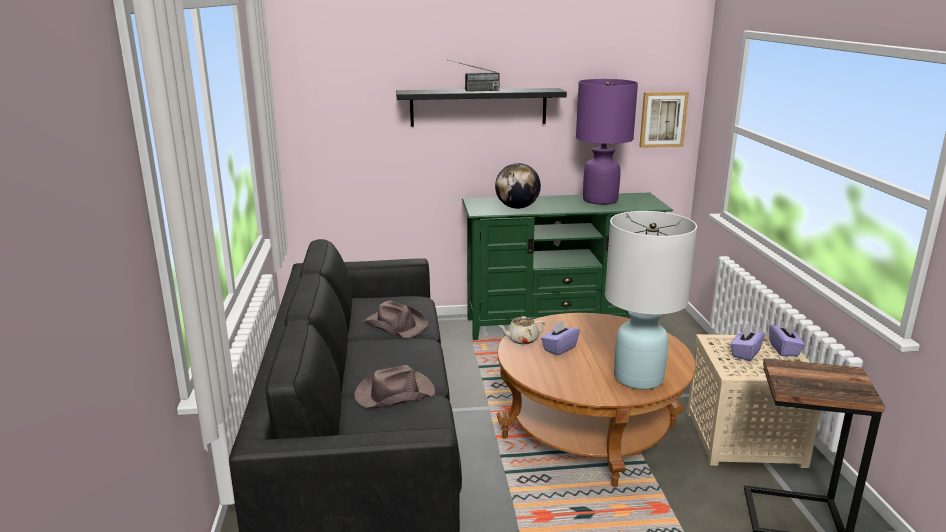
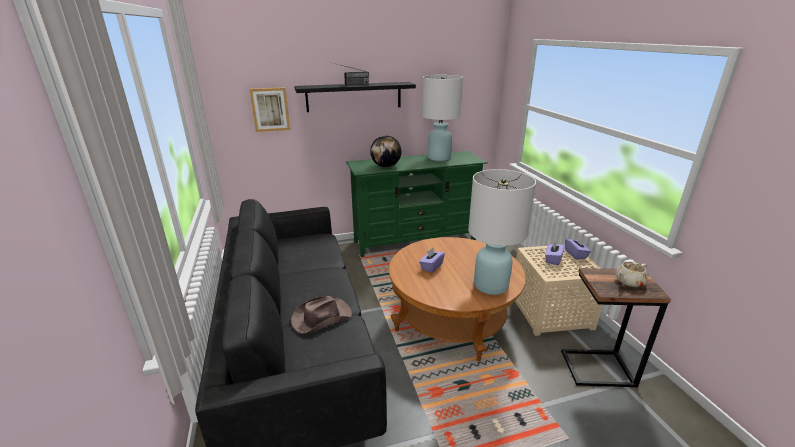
camera: 10 degrees left, 5 degrees up
brown hat [364,300,428,338] -> none
beige teapot [498,316,545,344] -> beige teapot moved to [616,262,648,287]
purple table lamp [576,79,638,205] -> white table lamp [422,75,463,161]
picture [639,92,689,148] -> picture moved to [249,88,290,132]

